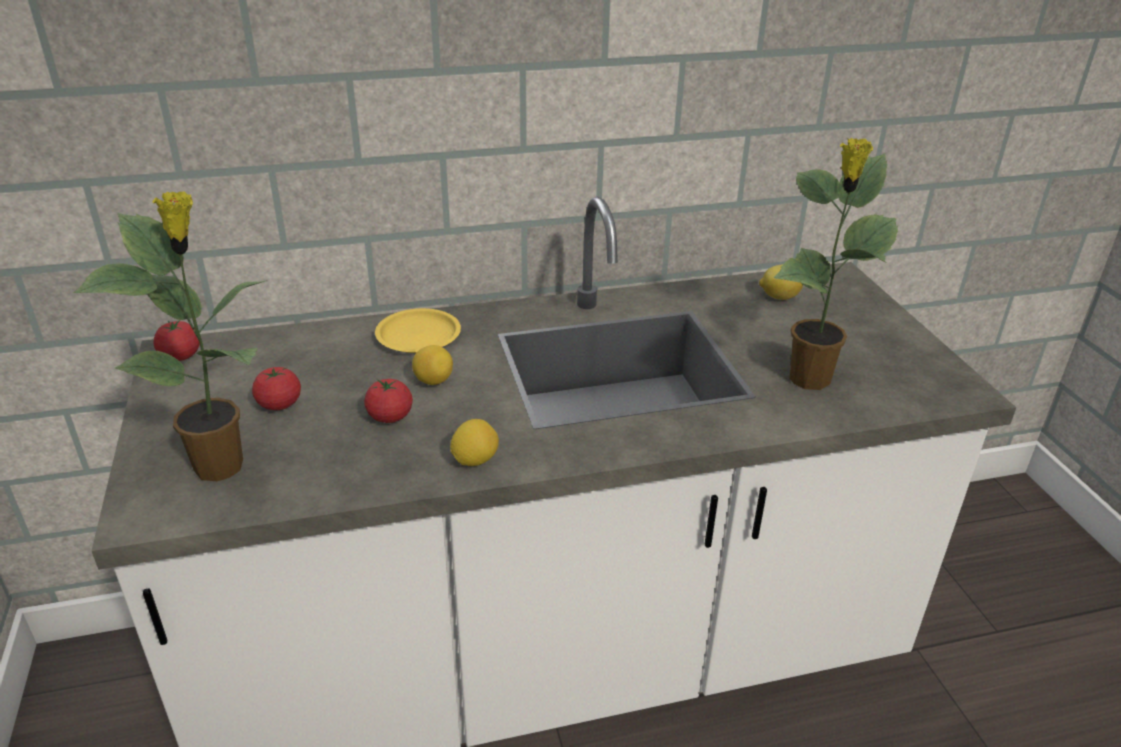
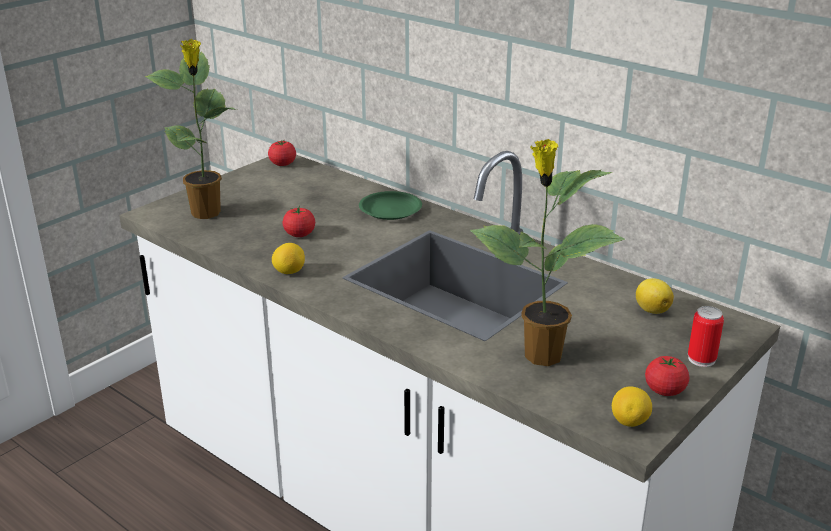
camera: 55 degrees right, 5 degrees down
tomato [252,367,301,410] -> tomato moved to [645,356,689,396]
yellow plate [375,308,461,353] -> green plate [359,191,422,220]
lemon [412,345,453,385] -> lemon moved to [612,387,652,427]
none -> can [688,306,724,367]

